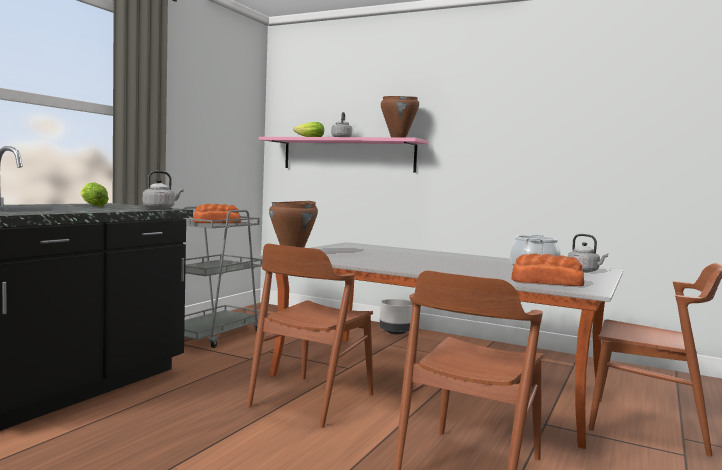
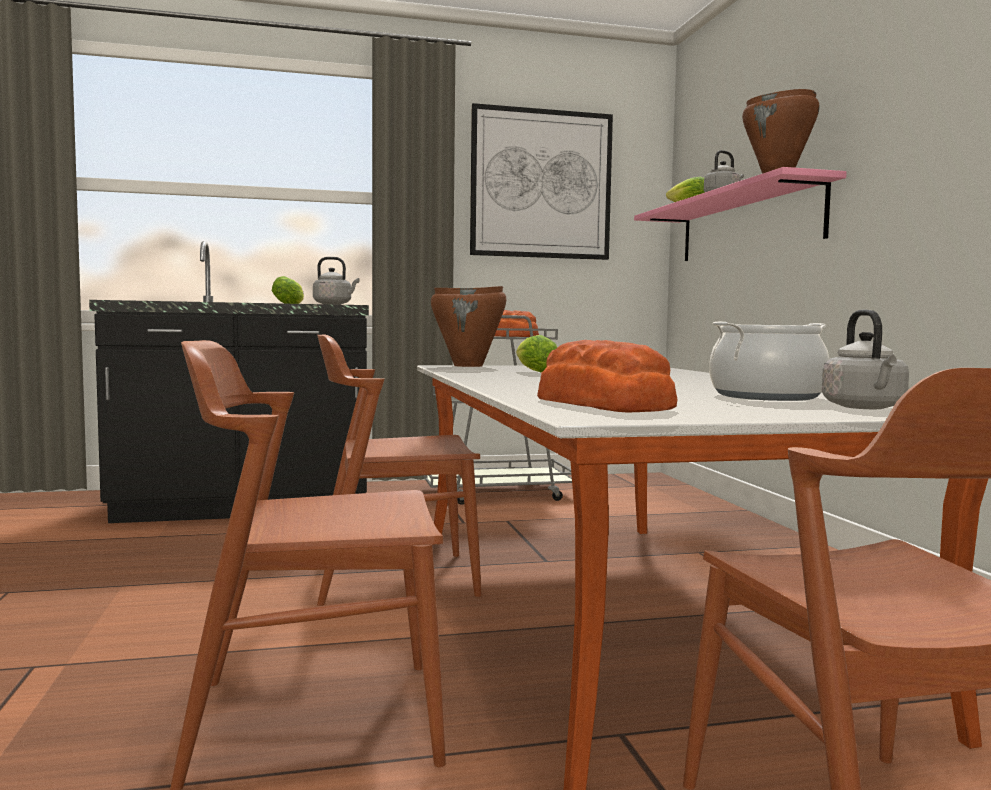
camera: 50 degrees right, 0 degrees up
grey planter [379,299,412,335] -> none
none -> picture [470,103,613,260]
none -> lettuce [516,335,557,373]

